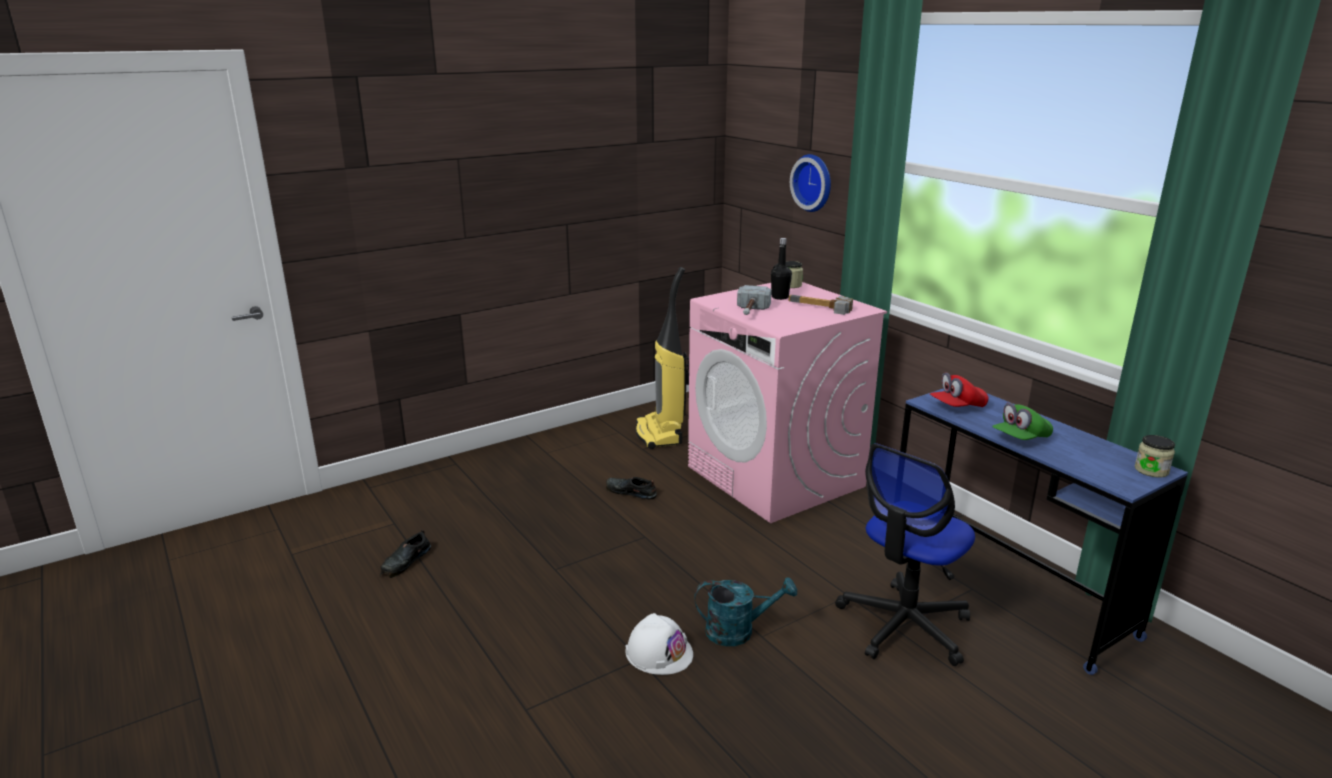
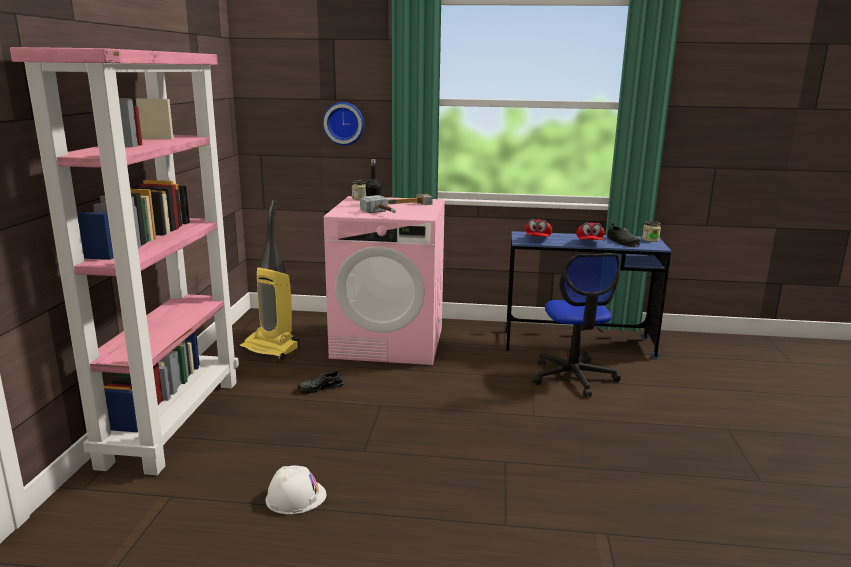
camera: 50 degrees left, 5 degrees down
black shoe [380,530,431,578] -> black shoe moved to [607,223,640,247]
white hard hat [625,613,693,675] -> white hard hat moved to [266,466,327,514]
turquoise watering can [694,577,797,646] -> none
green cap [992,403,1053,440] -> red cap [576,223,605,240]
none -> pink bookcase [10,47,239,475]

